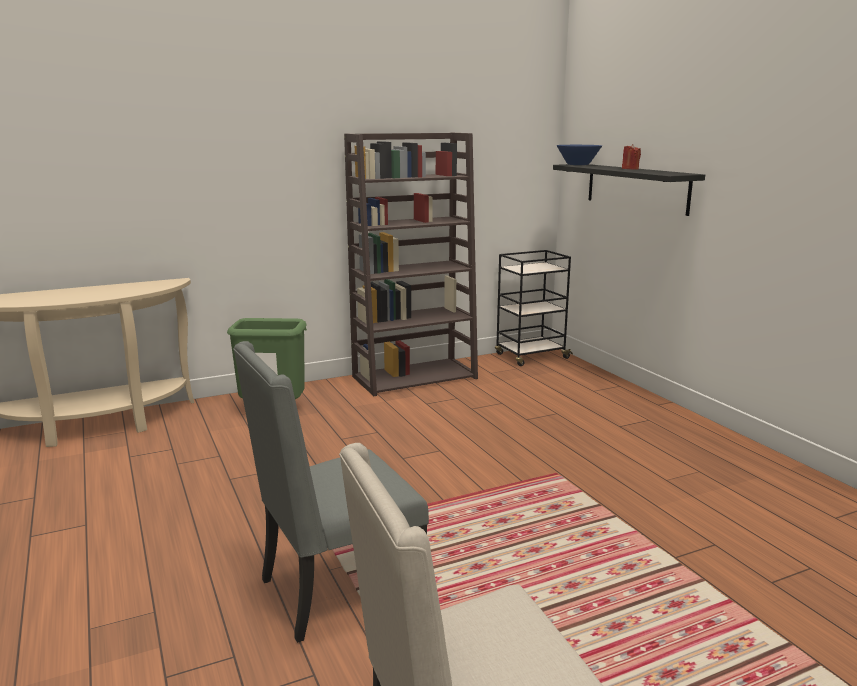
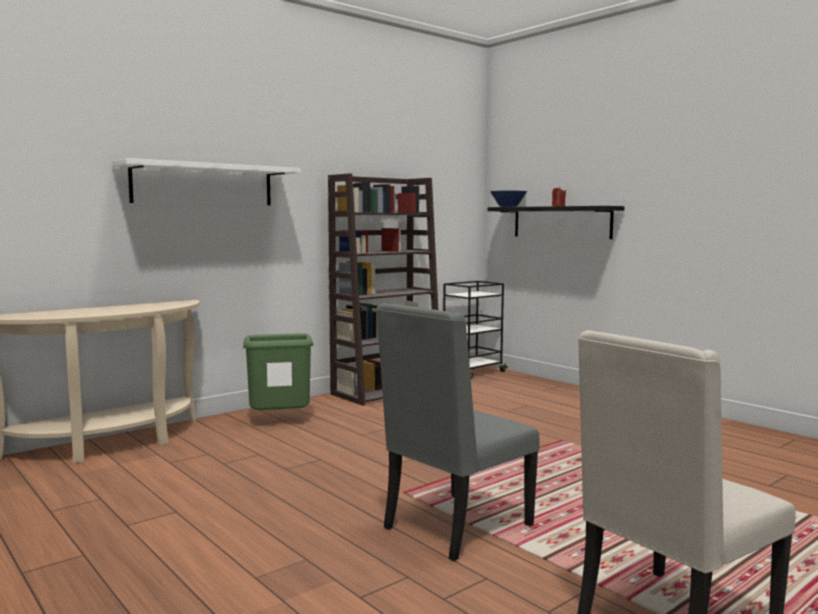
camera: 15 degrees left, 10 degrees down
none -> white shelf [112,158,301,205]

